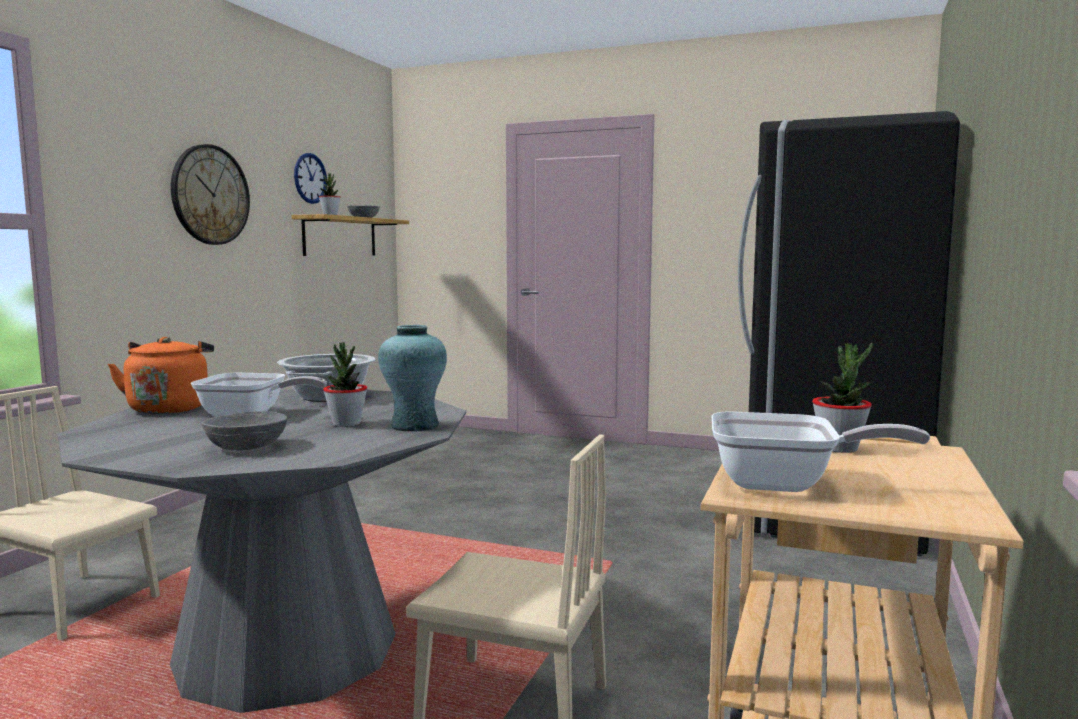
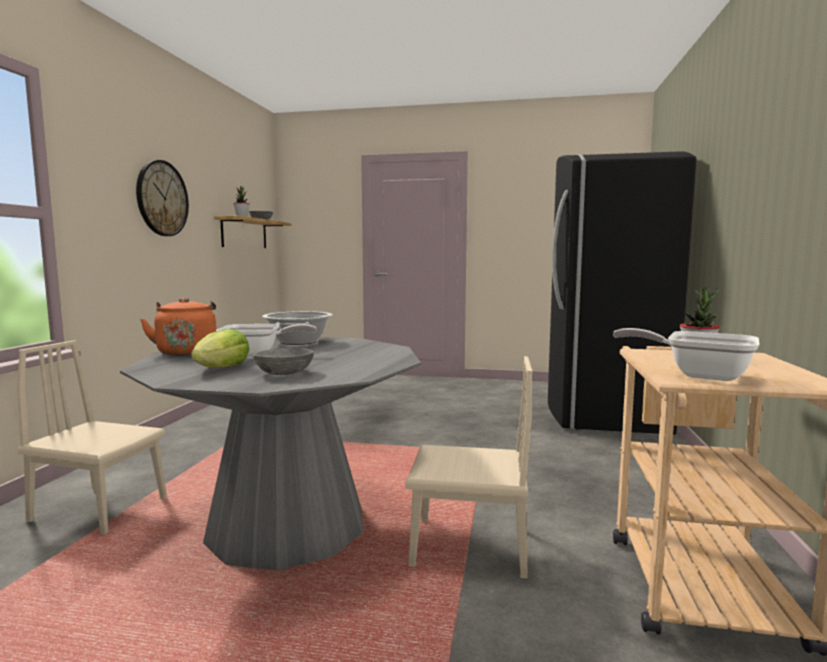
camera: 10 degrees left, 0 degrees up
wall clock [294,153,327,204] -> none
potted plant [323,342,367,427] -> none
turquoise vase [378,325,447,431] -> none
frying pan [711,412,930,492] -> frying pan turned 150 degrees counterclockwise [613,328,760,381]
none -> lettuce [191,329,249,368]

